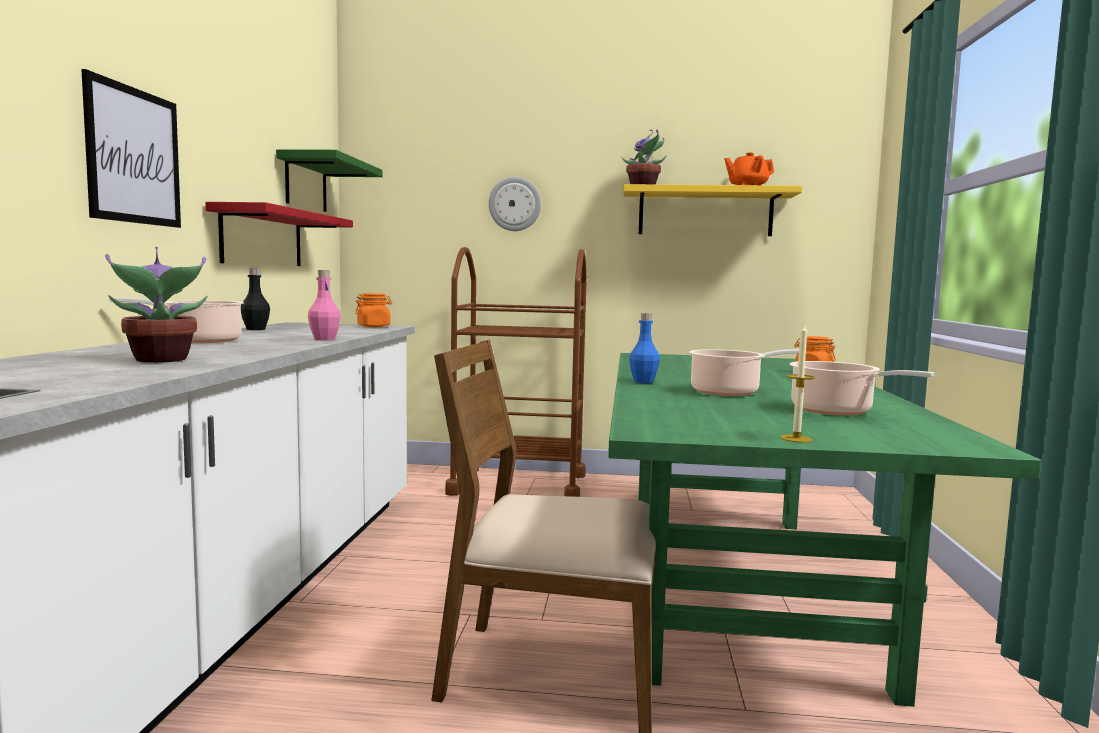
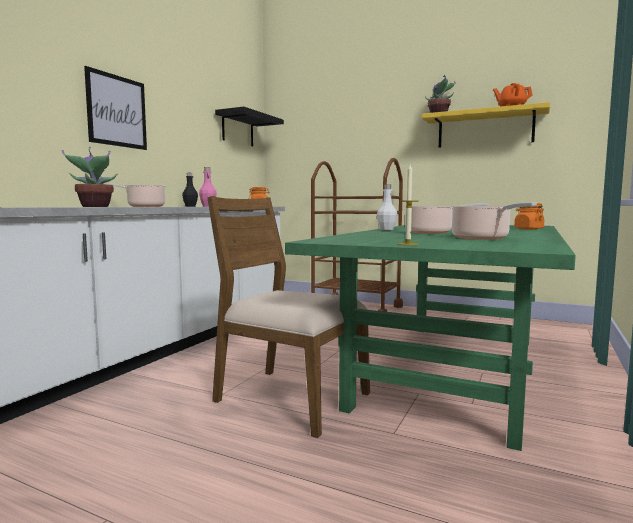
camera: 20 degrees right, 0 degrees up
red shelf [205,202,353,266] -> none
green shelf [276,149,383,212] -> black shelf [215,107,284,146]
wall clock [489,177,541,231] -> none
blue bottle [629,313,660,383] -> white bottle [377,184,398,230]

